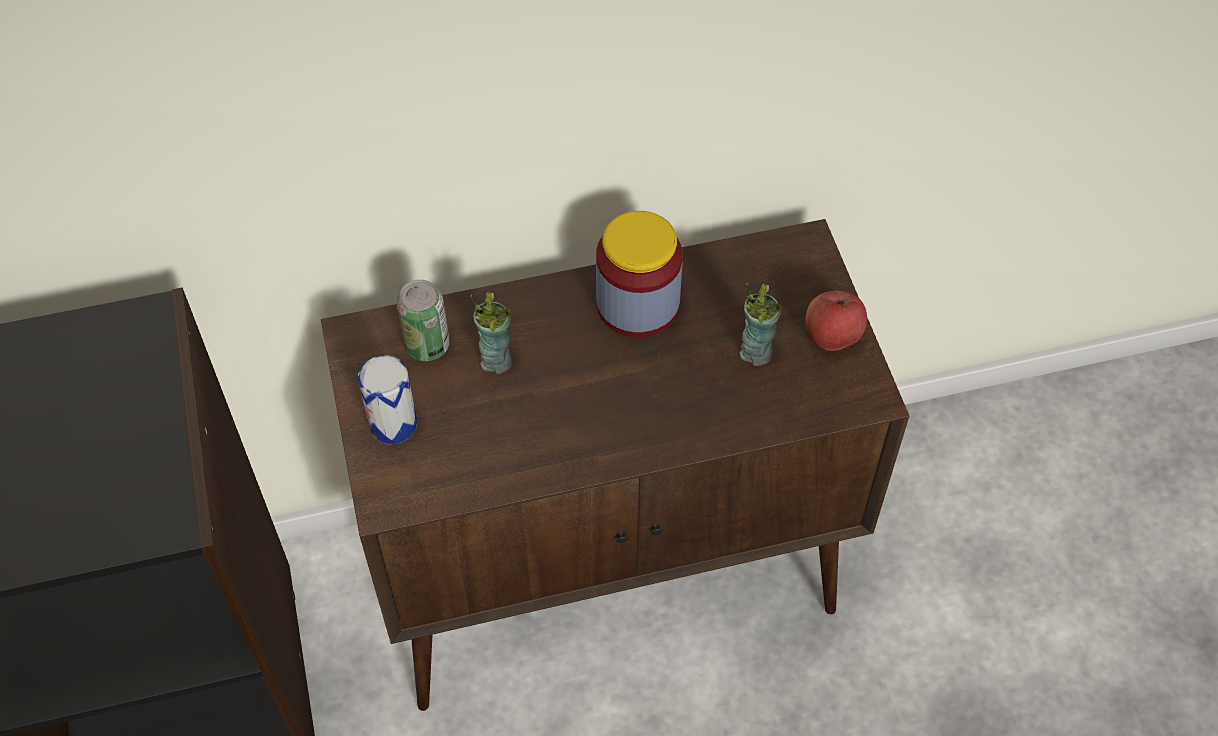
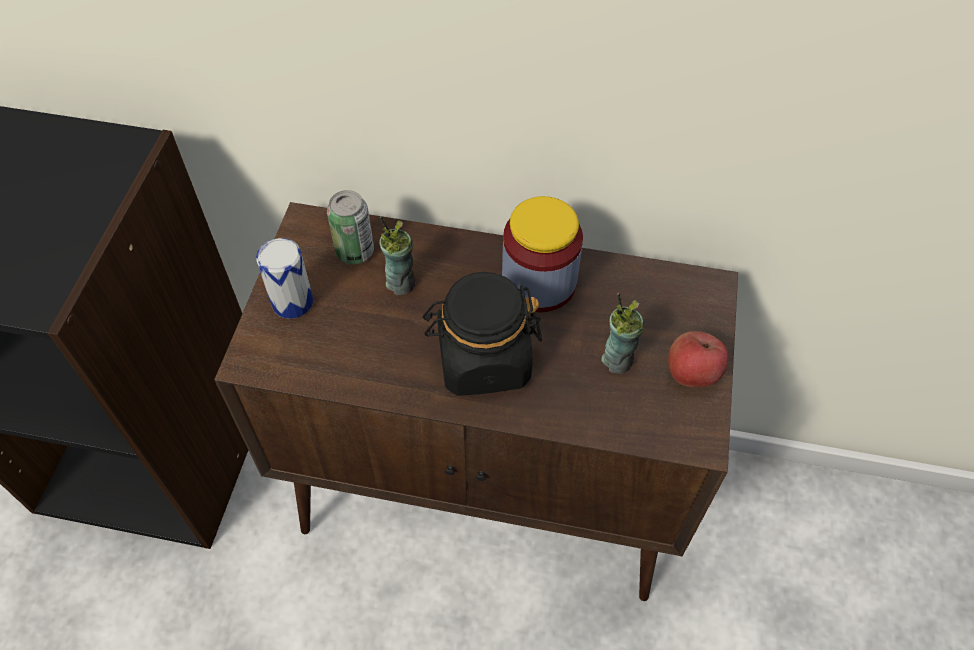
camera: 25 degrees right, 0 degrees up
none -> black jar [423,272,542,396]

